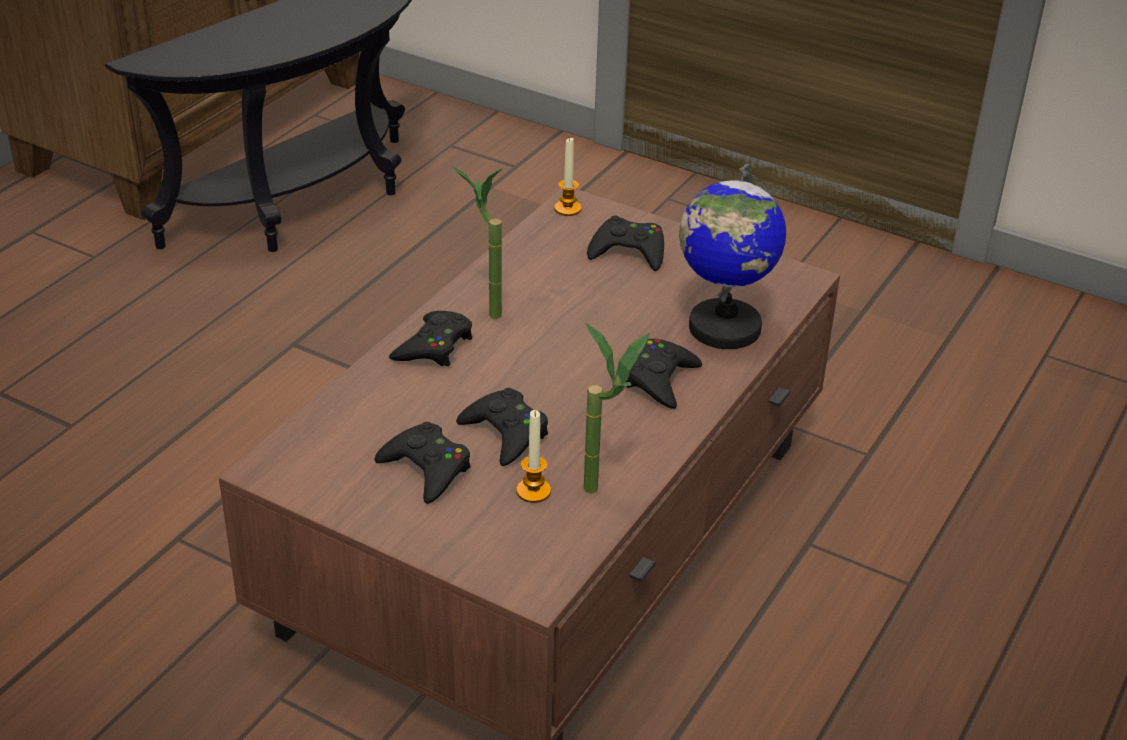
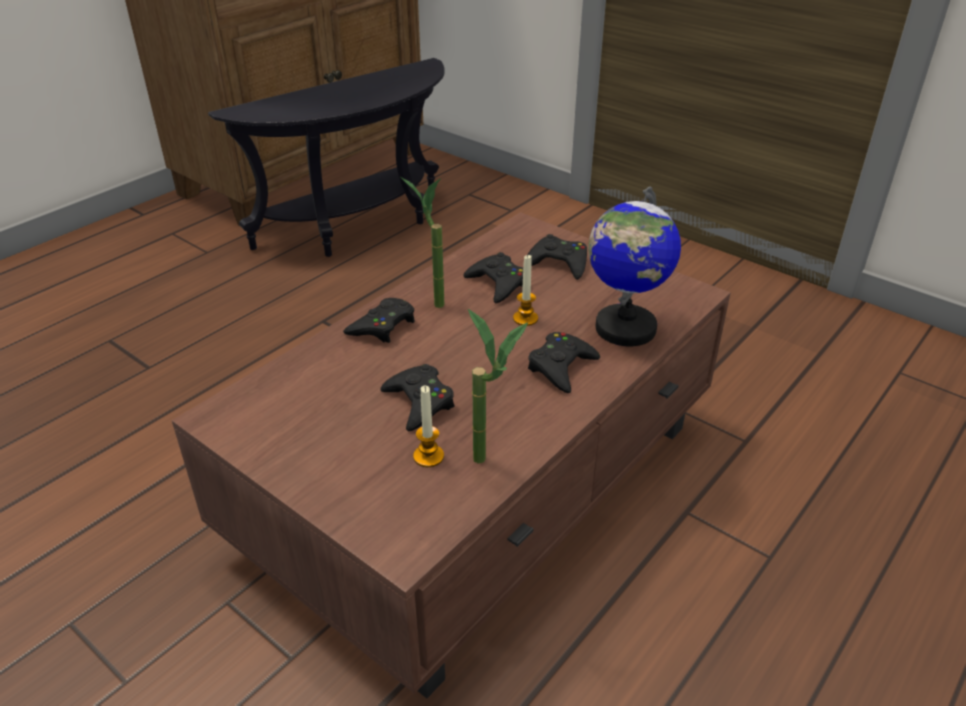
camera: 10 degrees right, 0 degrees up
black game controller [375,422,471,504] -> black game controller moved to [463,252,523,303]
candle [554,138,582,216] -> candle moved to [513,255,538,326]

